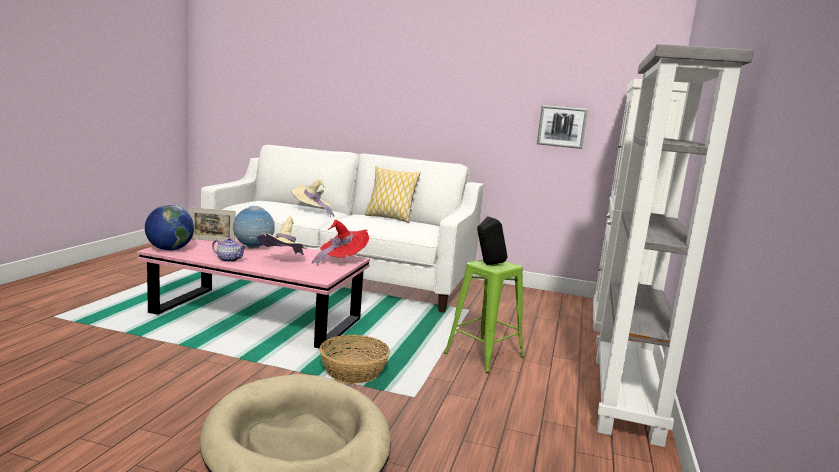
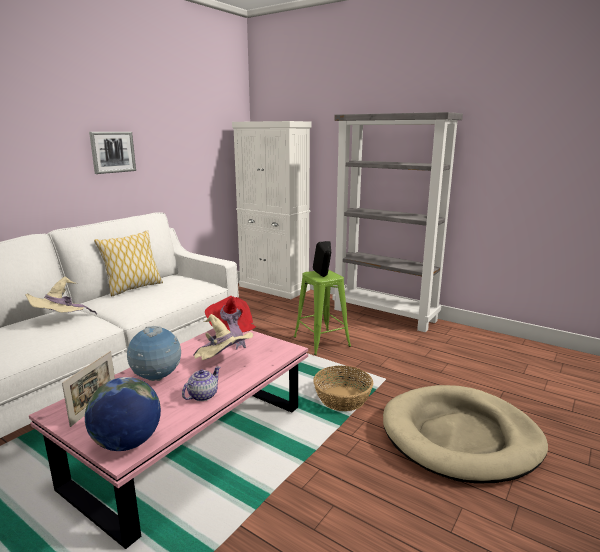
camera: 70 degrees left, 5 degrees up
picture [537,105,588,149] -> picture moved to [89,132,136,174]

